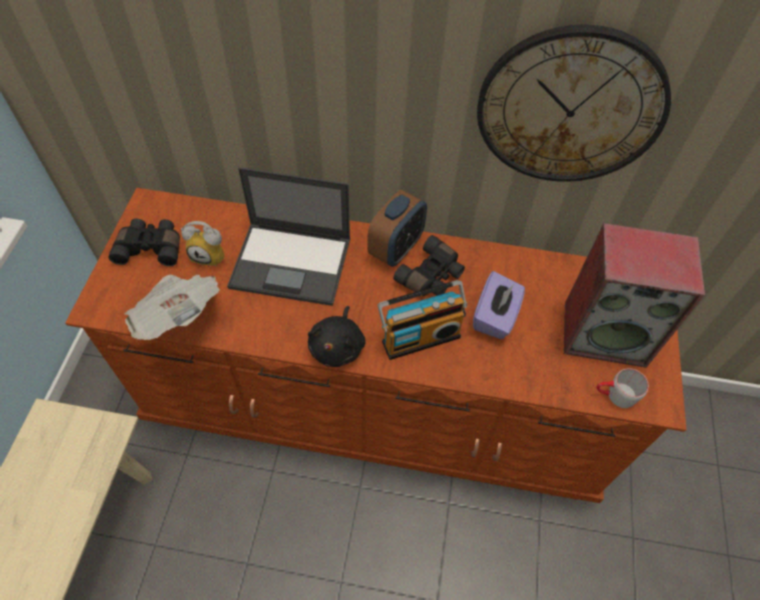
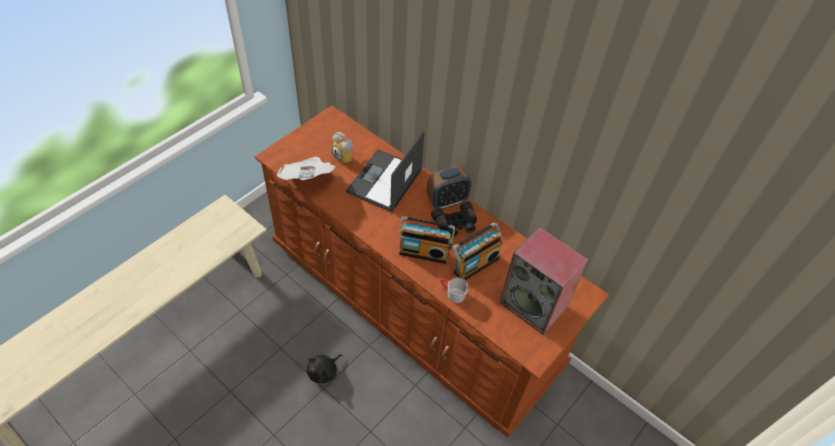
camera: 30 degrees right, 5 degrees down
black binoculars [108,218,180,266] -> none
laptop [227,167,350,306] -> laptop turned 75 degrees clockwise [346,131,425,212]
black plush toy [308,306,366,367] -> black plush toy moved to [306,354,342,383]
purple tissue box [473,271,525,339] -> radio [452,223,503,280]
wall clock [477,24,671,182] -> none
grey mug [596,368,649,408] -> grey mug moved to [441,277,469,303]

